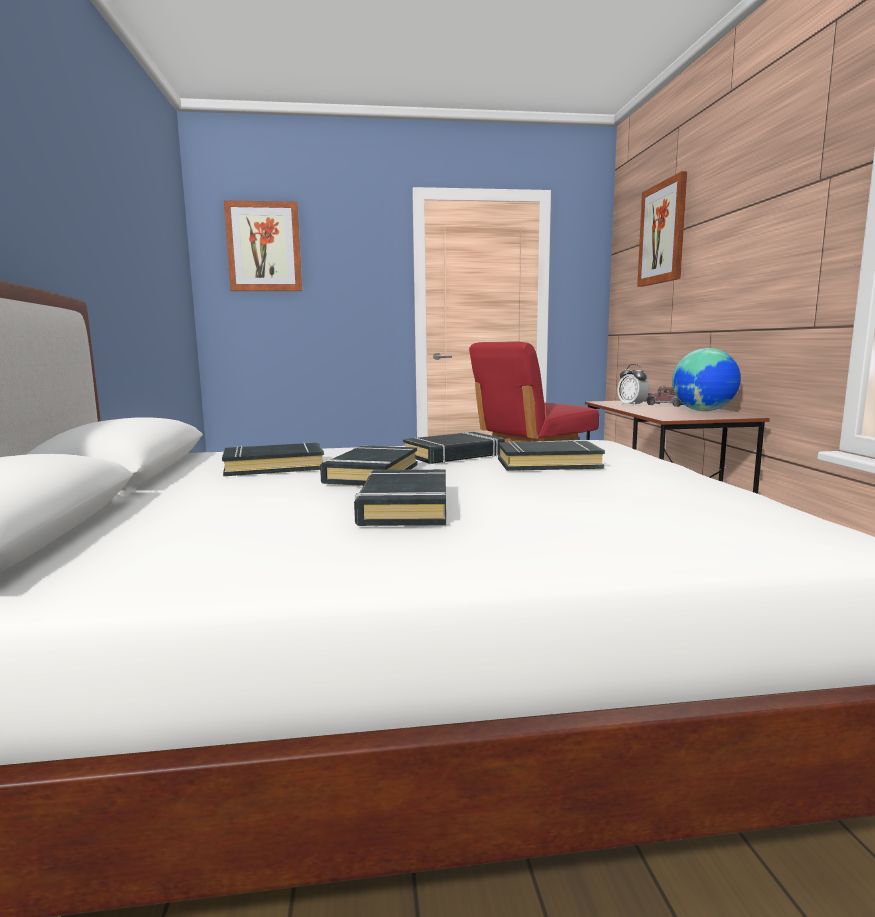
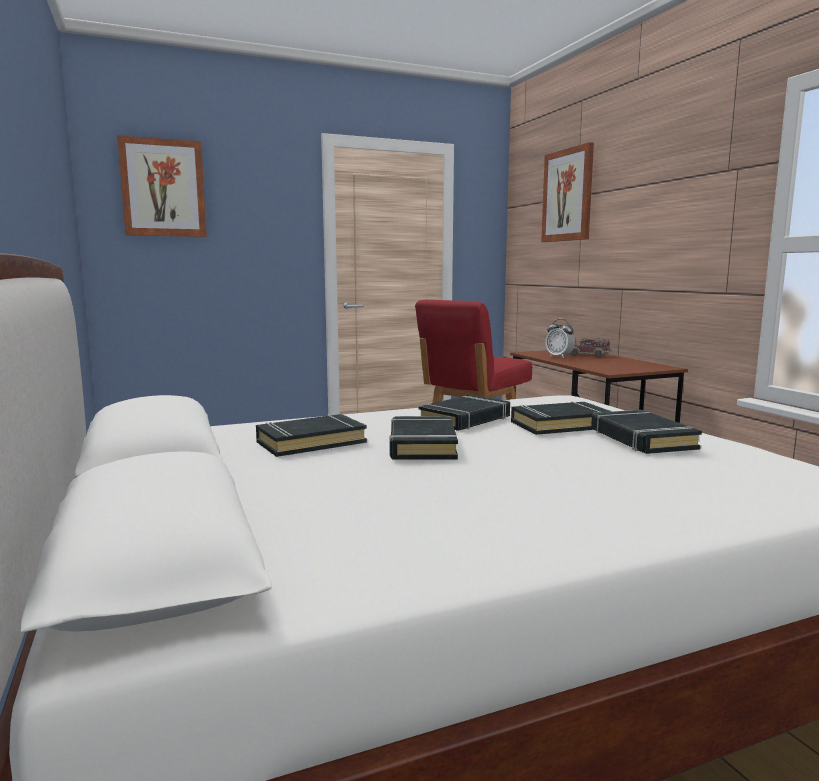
camera: 15 degrees left, 0 degrees up
black book [354,469,446,526] -> black book moved to [591,410,702,454]
globe [672,348,741,411] -> none

